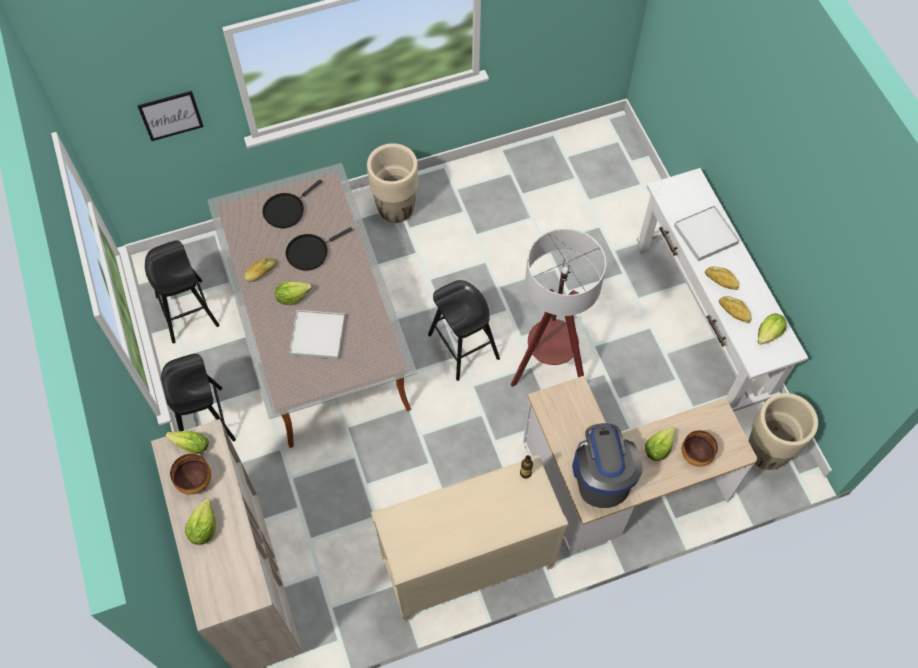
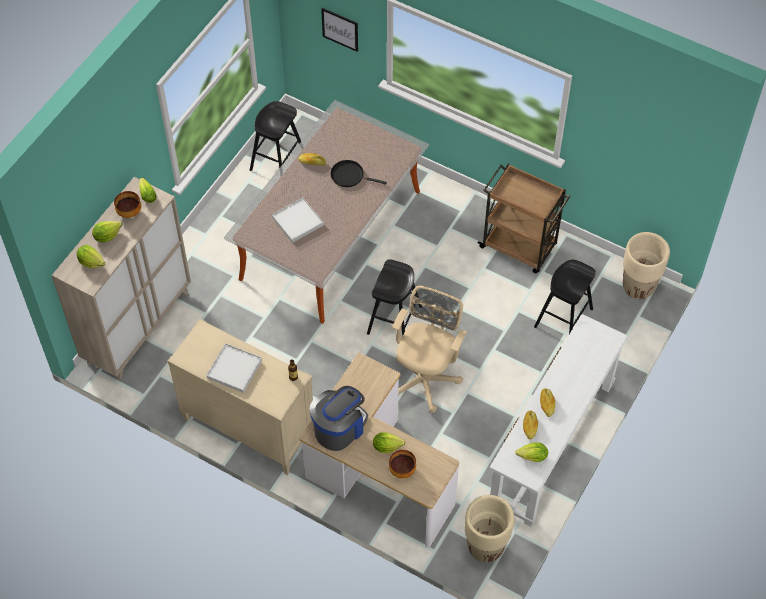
camera: 50 degrees right, 5 degrees down
black stool [161,354,236,441] -> black stool moved to [534,260,596,334]
black frying pan [262,179,322,228] -> none
lettuce [275,281,312,305] -> lettuce moved to [77,245,105,268]
beige planter [367,143,418,223] -> beige planter moved to [623,232,670,300]
floor lamp [511,228,606,387] -> beige office chair [392,286,467,413]
white tray [674,205,740,261] -> white tray moved to [206,343,262,393]
none -> brown cart [477,164,570,273]

